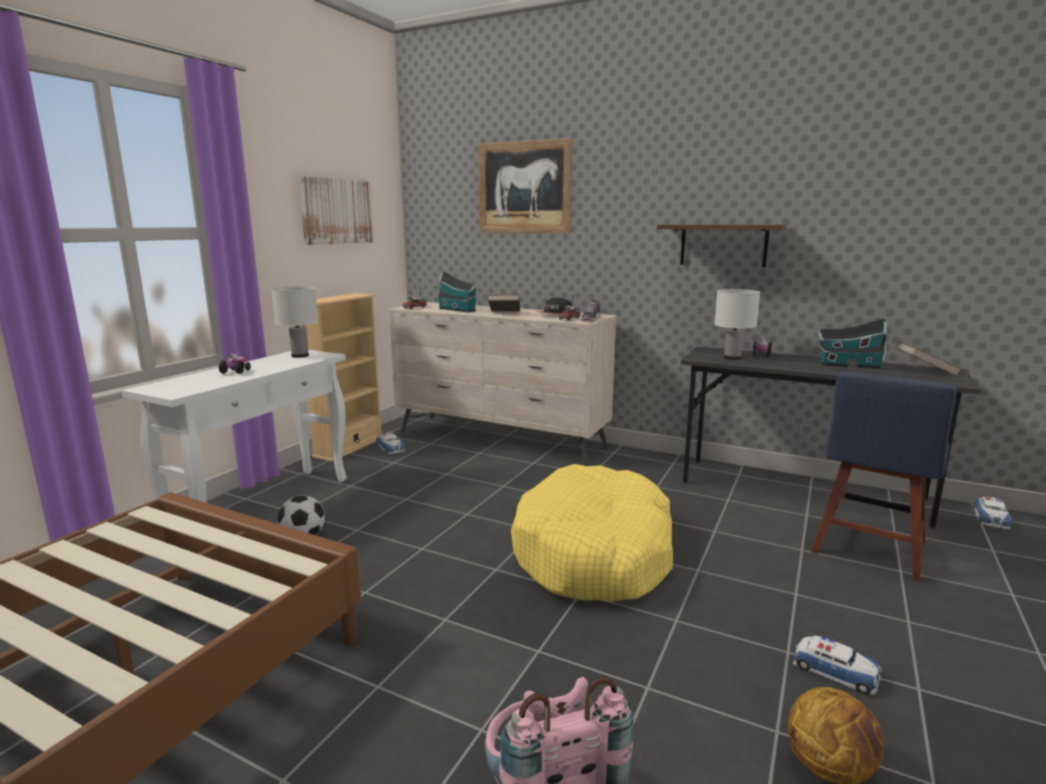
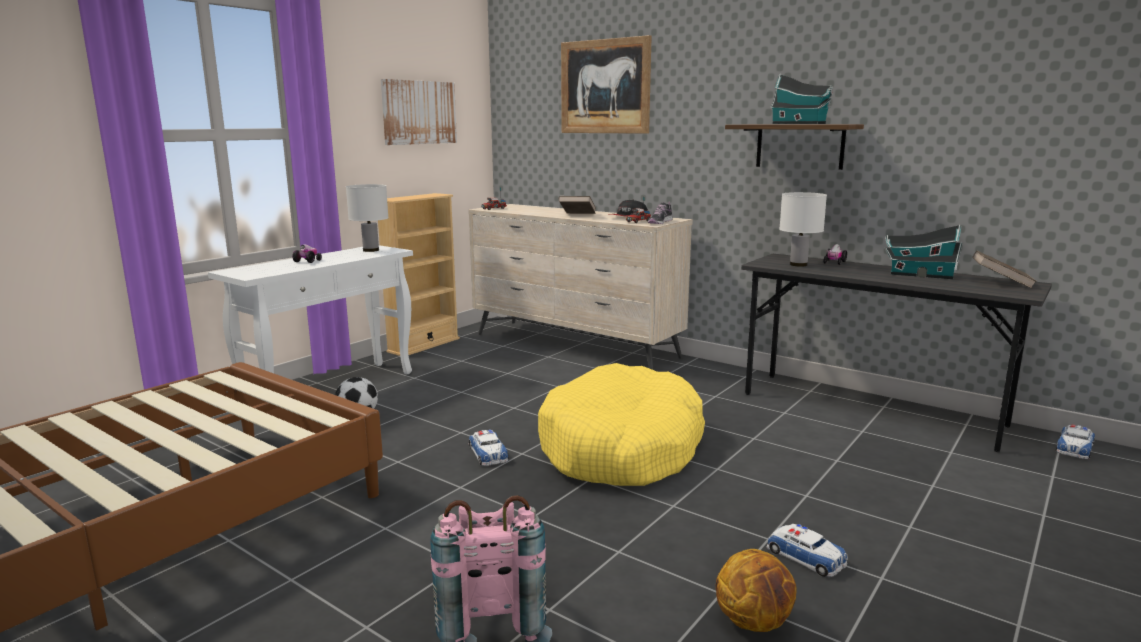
camera: 10 degrees right, 0 degrees up
toy car [376,432,406,454] -> toy car moved to [469,430,509,466]
toy house [437,270,478,312] -> toy house moved to [770,74,833,124]
blue chair [811,371,957,582] -> none

